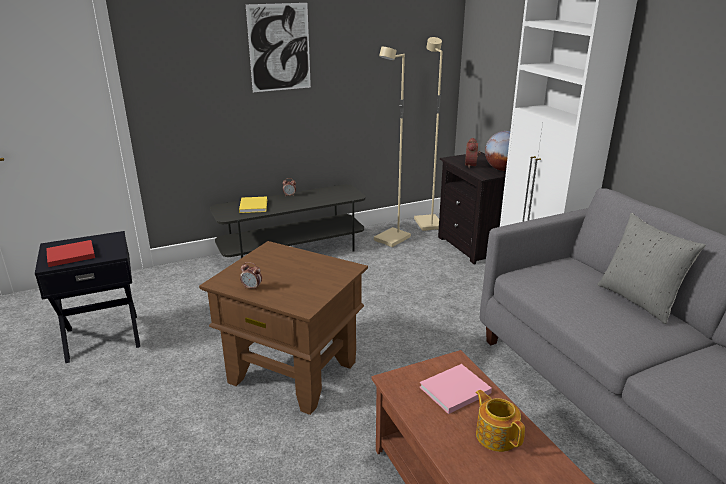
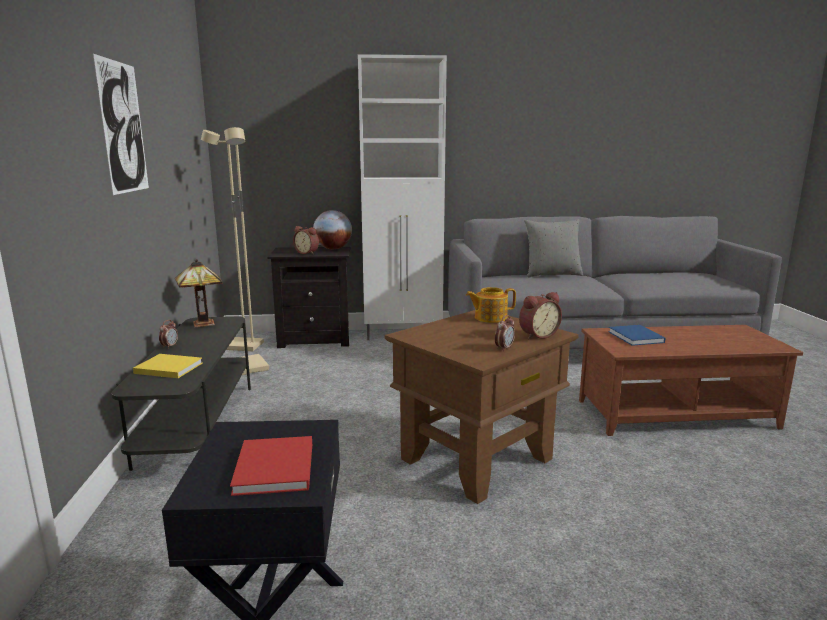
camera: 70 degrees left, 10 degrees down
pink book [420,364,492,414] -> blue book [608,325,666,346]
teapot [475,390,525,452] -> teapot moved to [466,287,516,323]
none -> table lamp [175,259,223,327]
none -> alarm clock [519,292,562,339]

